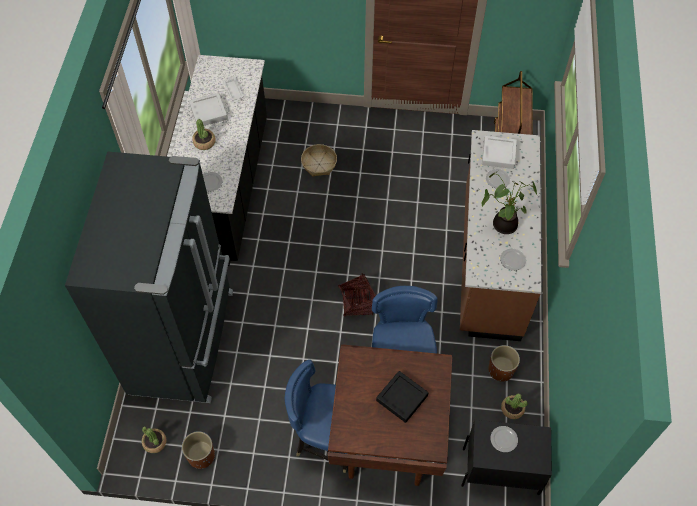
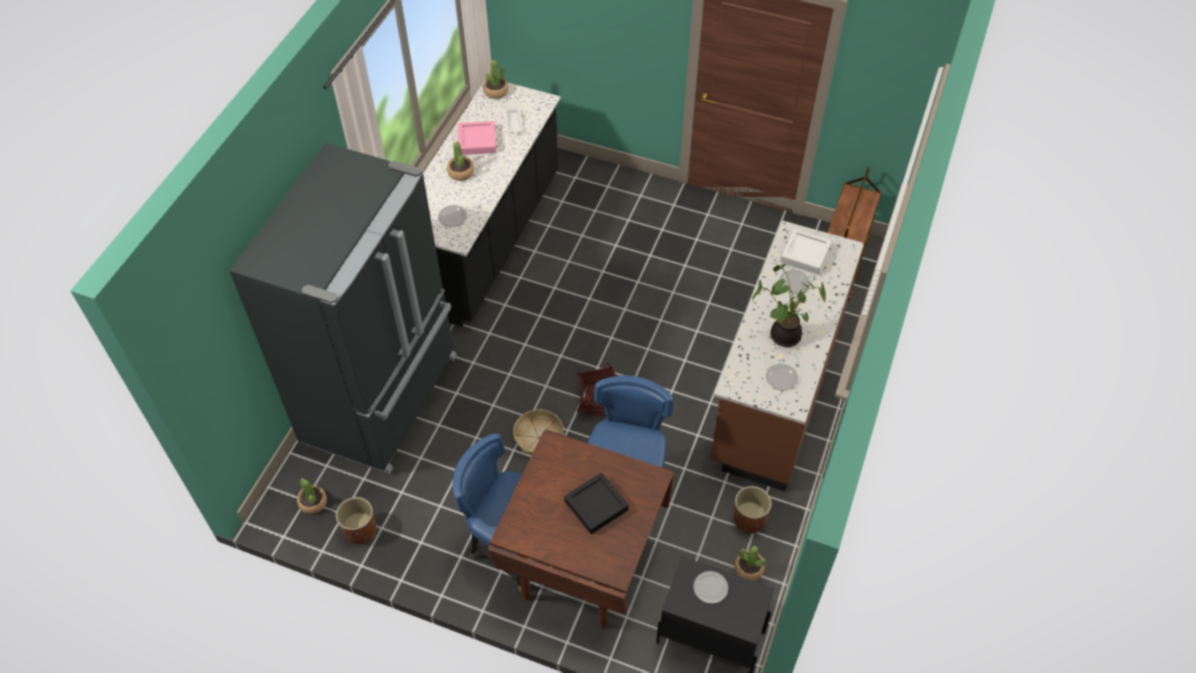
camera: 15 degrees right, 5 degrees down
grey tray [189,93,228,126] -> pink tray [458,121,496,155]
basket [301,144,337,177] -> basket moved to [513,409,564,454]
none -> potted plant [483,60,509,99]

